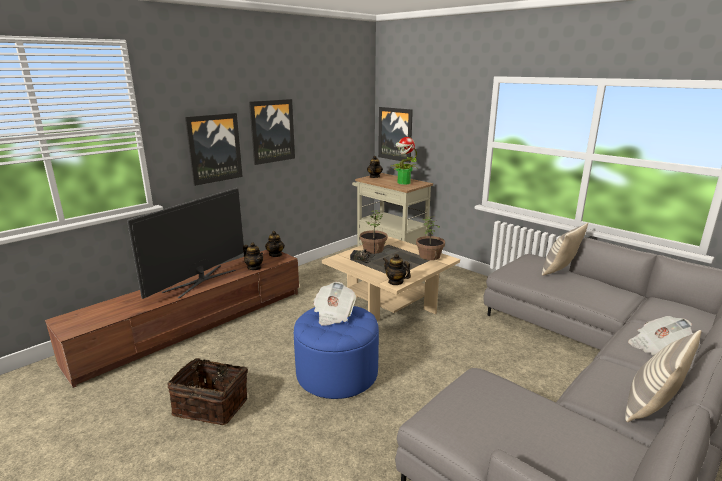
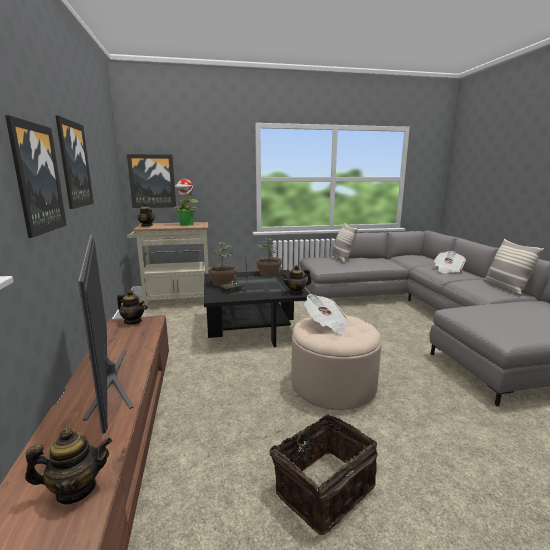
camera: 55 degrees left, 5 degrees down
teapot [243,242,263,270] -> teapot moved to [25,428,112,504]
blue ottoman [294,306,379,399] -> beige ottoman [292,315,381,410]
beige coffee table [322,236,460,321] -> black coffee table [204,270,309,347]

